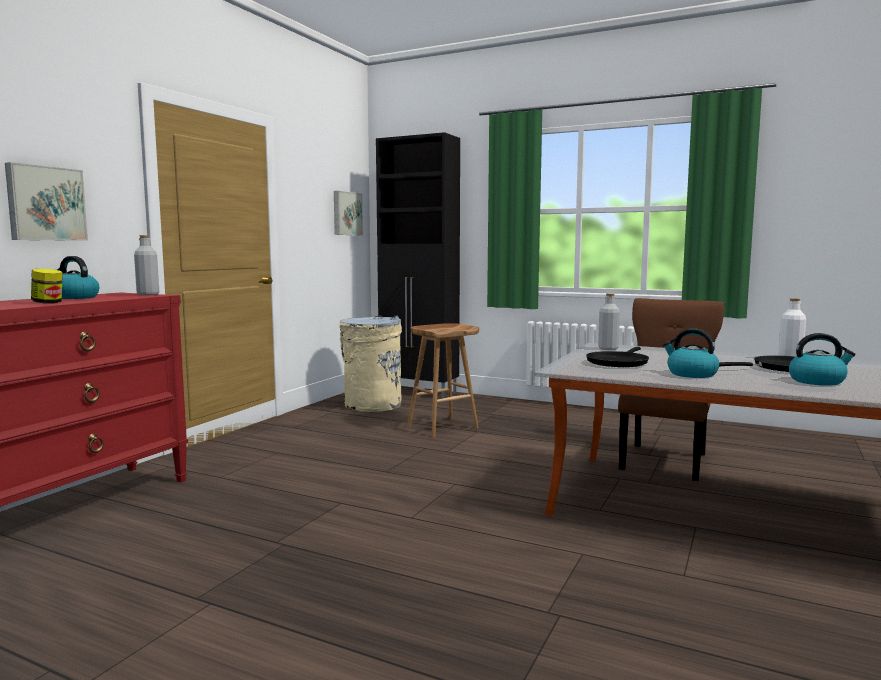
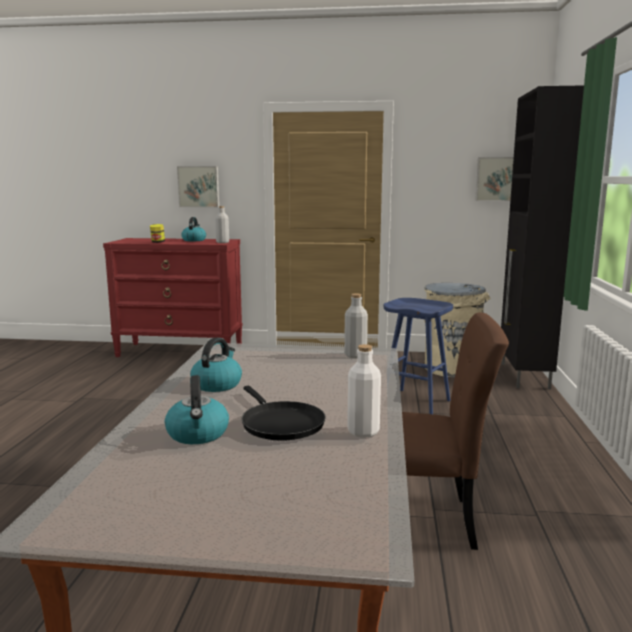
camera: 70 degrees right, 5 degrees up
brown stool [407,323,479,438] -> blue stool [384,298,453,414]
black frying pan [586,347,649,367] -> none

